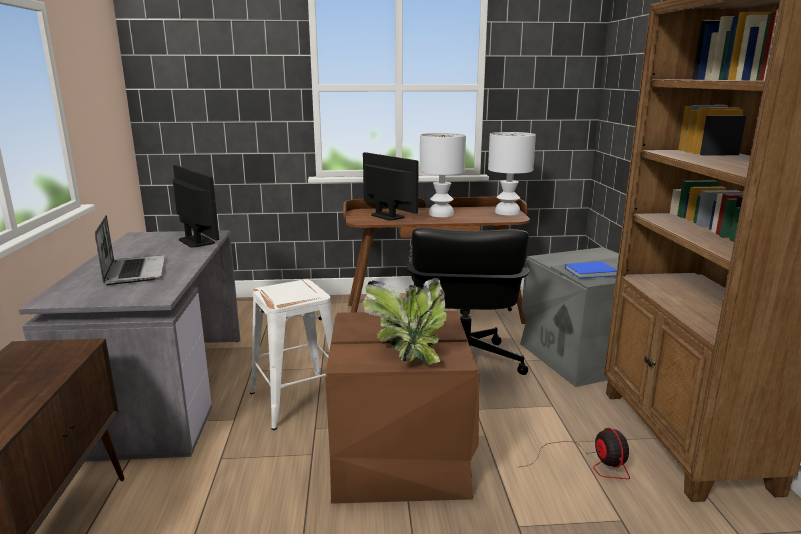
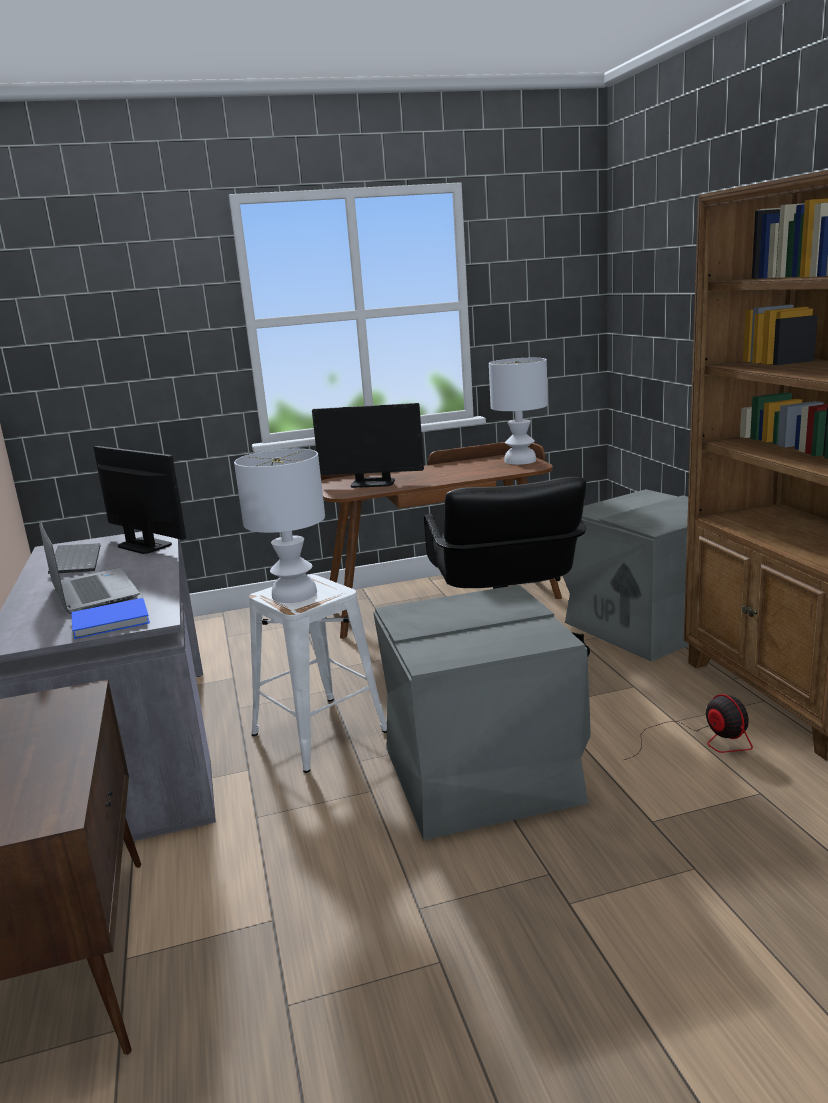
camera: 10 degrees left, 0 degrees up
brown storage box [325,311,479,504] -> grey storage box [373,585,591,840]
monitor [363,152,419,221] -> monitor turned 150 degrees clockwise [312,403,424,488]
potted plant [363,278,447,364] -> none
white table lamp [420,133,466,217] -> white table lamp moved to [234,449,325,603]
blue book [565,261,617,279] -> blue book moved to [71,598,150,639]
none -> keyboard [48,543,100,574]

